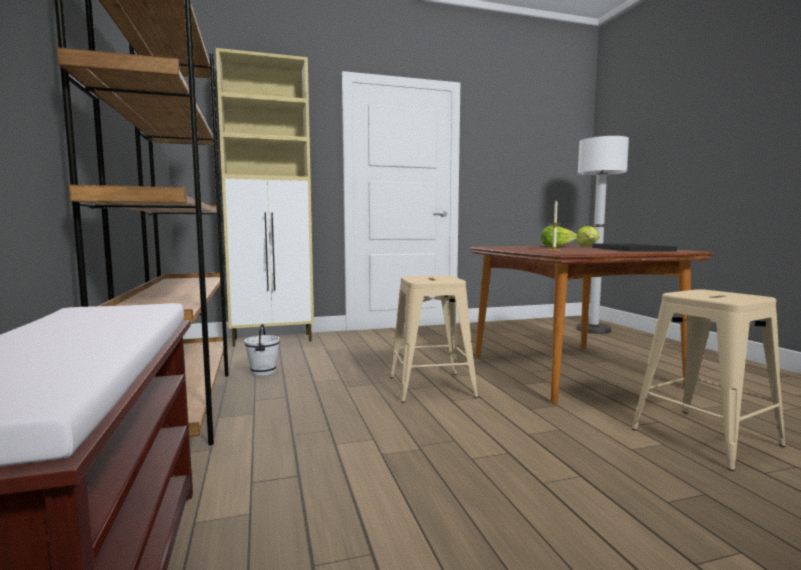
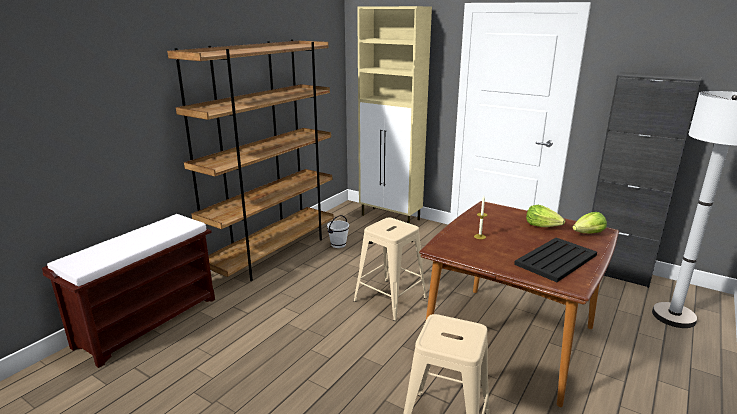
camera: 50 degrees right, 15 degrees up
none -> black cabinet [592,72,701,288]

